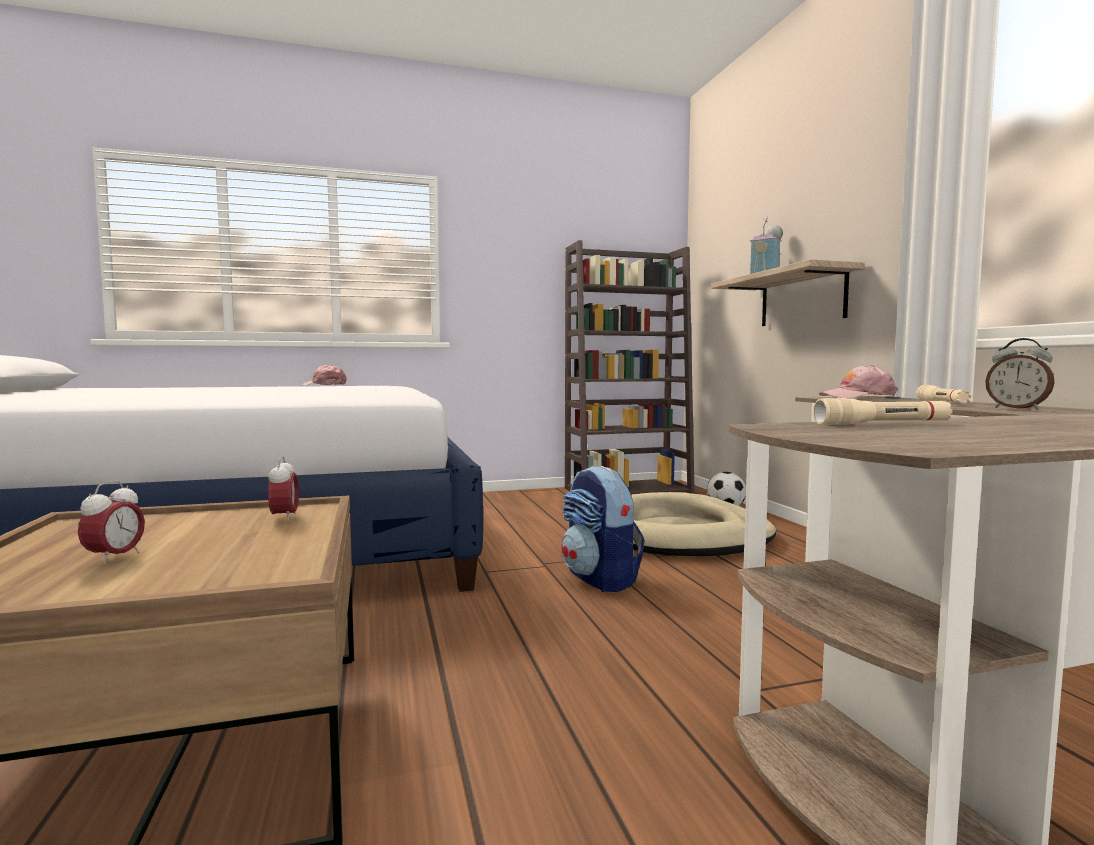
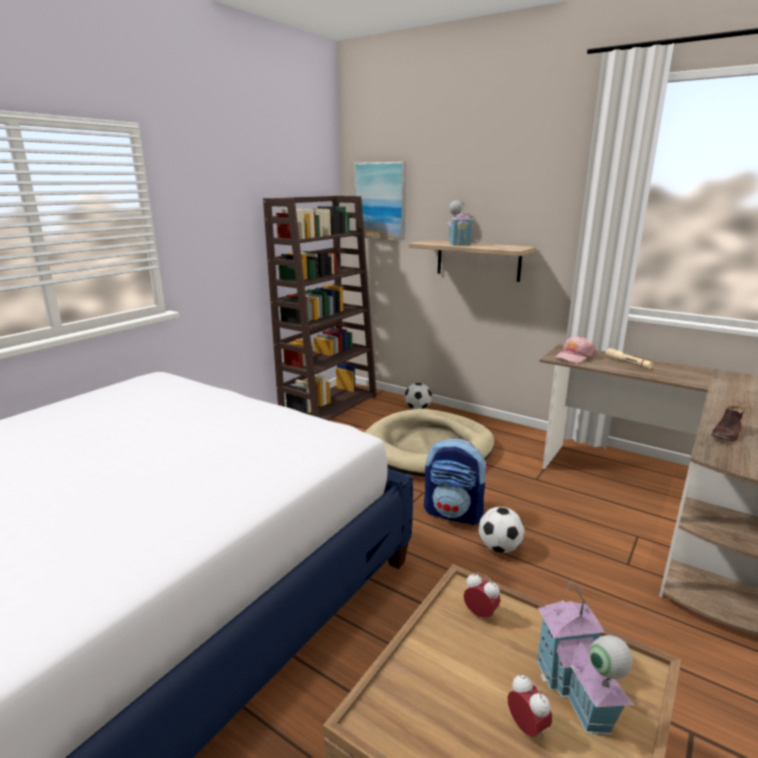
camera: 40 degrees left, 15 degrees up
pink cap [302,364,347,386] -> none
beige flashlight [813,398,953,425] -> brown shoe [711,406,744,441]
alarm clock [985,338,1055,410] -> none
none -> picture [354,162,406,240]
none -> football [479,507,524,553]
none -> toy house [536,578,634,735]

